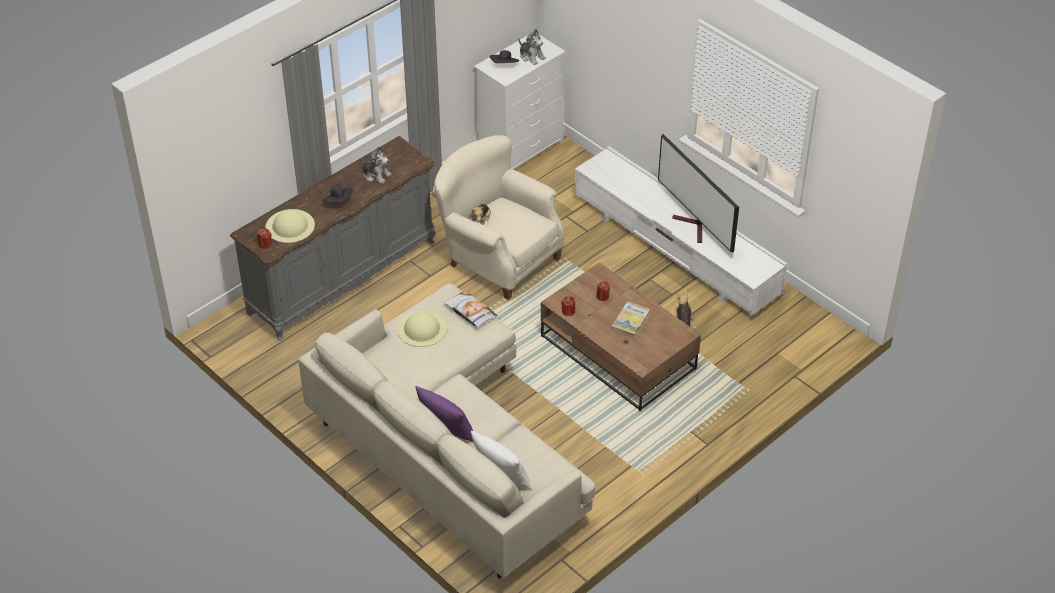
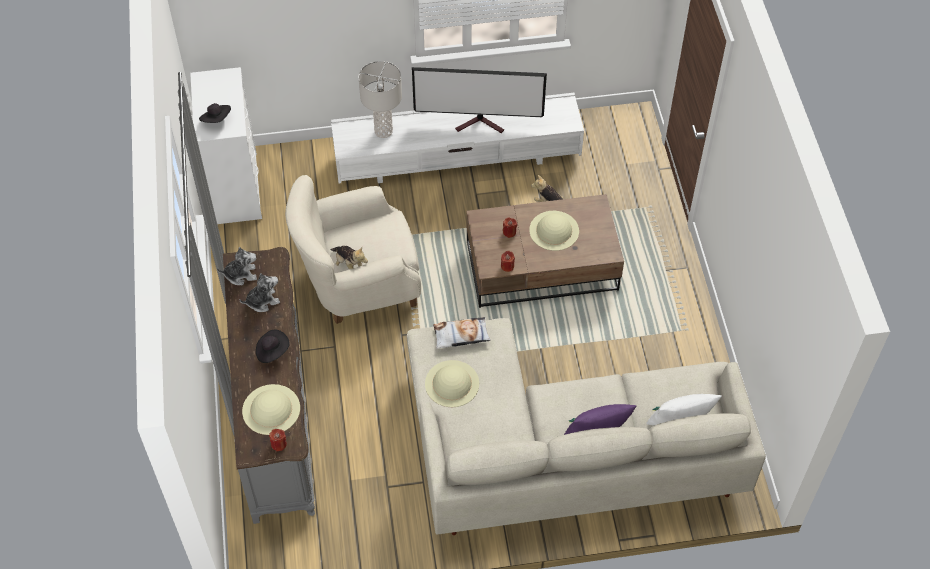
camera: 55 degrees left, 10 degrees up
plush toy [519,29,546,65] -> plush toy moved to [217,247,257,285]
book [611,301,650,338] -> beige hat [529,211,579,251]
none -> white table lamp [359,61,402,138]

